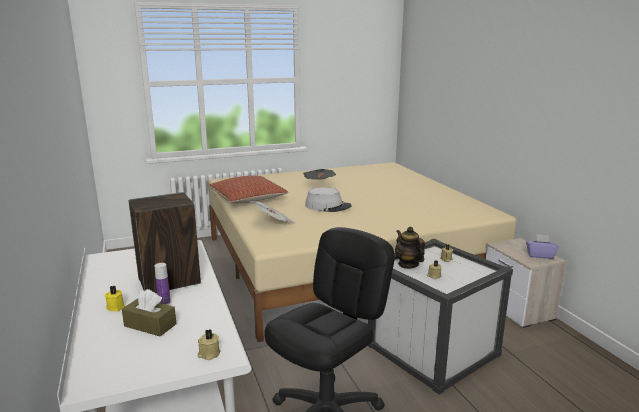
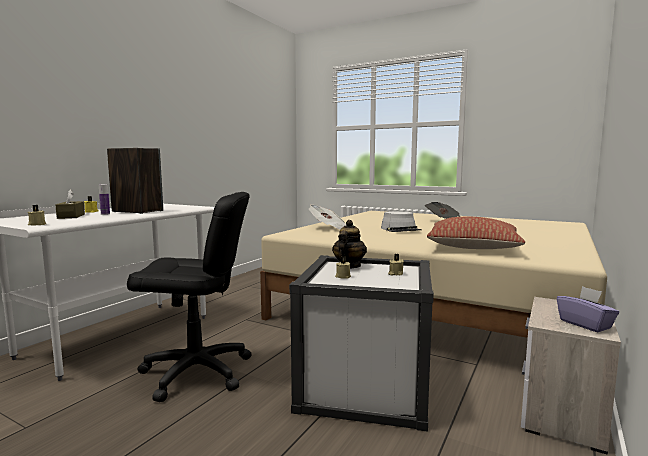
camera: 50 degrees right, 10 degrees down
pillow [209,175,288,204] -> pillow moved to [427,216,525,249]

